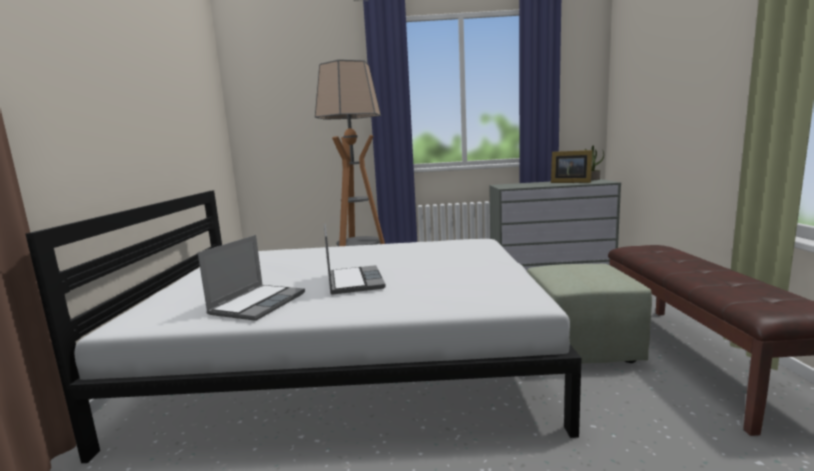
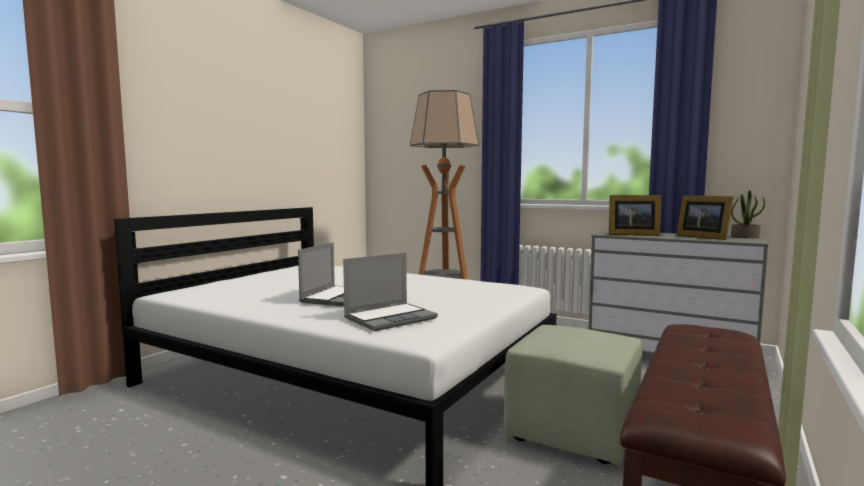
camera: 30 degrees right, 5 degrees down
laptop [198,235,305,321] -> laptop moved to [343,253,438,331]
none -> picture frame [609,195,661,236]

